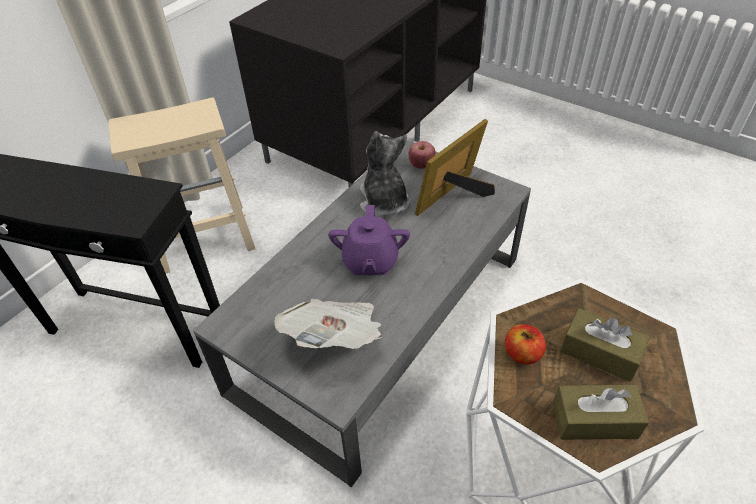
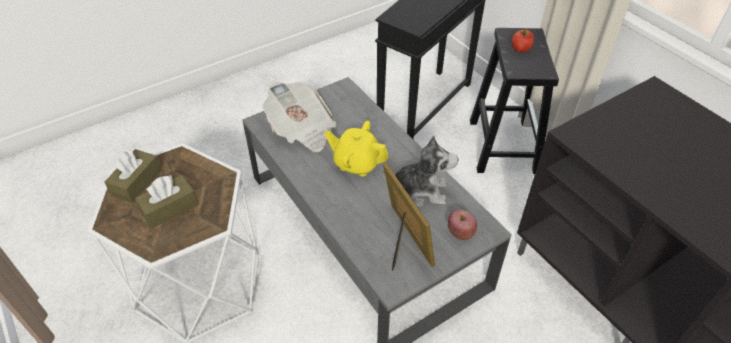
camera: 110 degrees right, 0 degrees up
beige stool [108,98,255,273] -> black stool [470,28,559,174]
purple teapot [328,205,410,275] -> yellow teapot [324,121,389,177]
apple [505,324,546,364] -> apple moved to [512,29,534,52]

